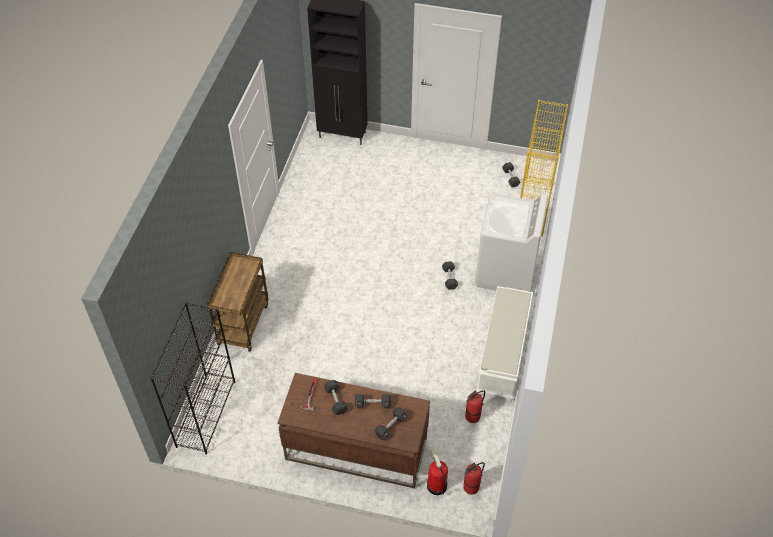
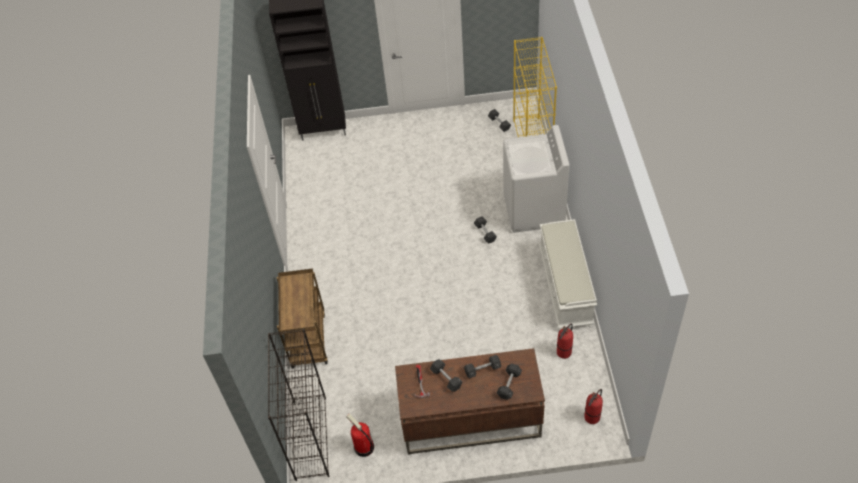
camera: 15 degrees left, 0 degrees up
fire extinguisher [427,449,448,495] -> fire extinguisher moved to [346,414,374,457]

